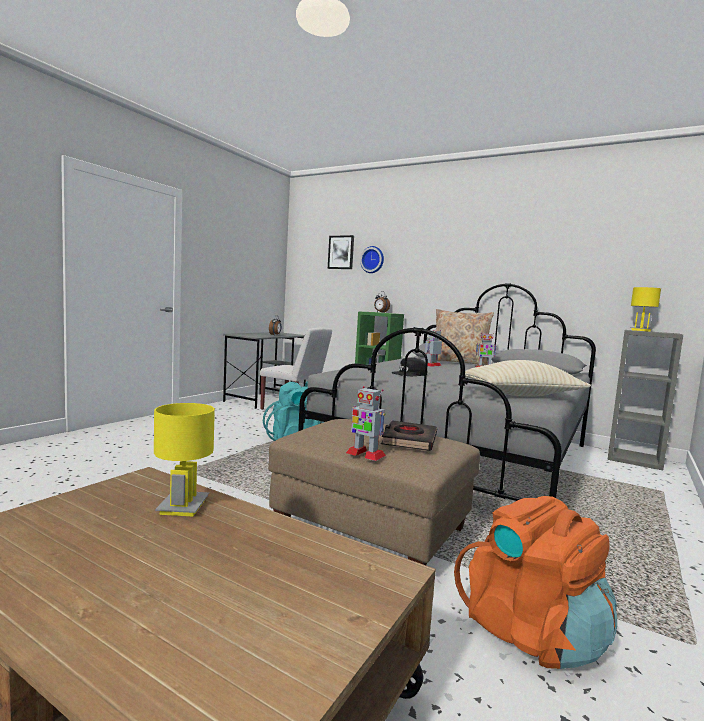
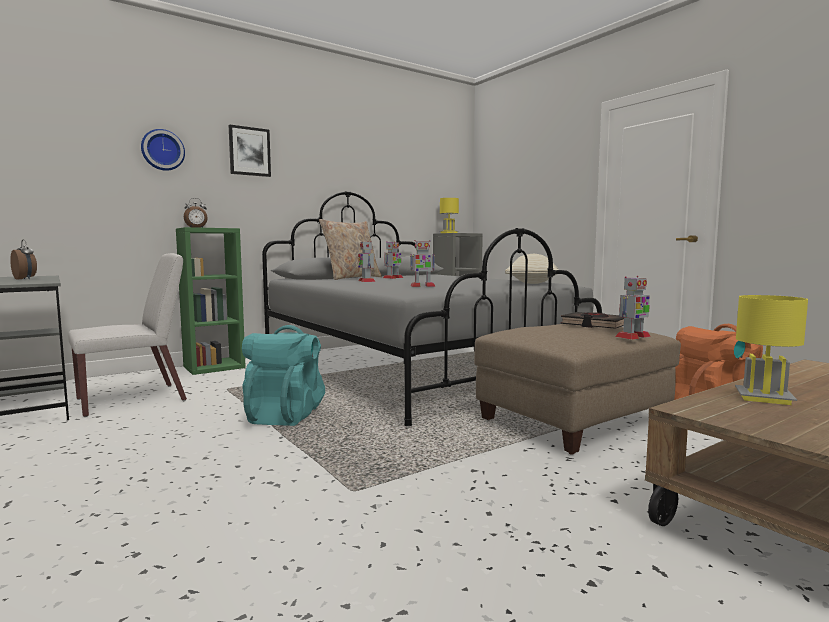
camera: 65 degrees left, 0 degrees up
picture [328,235,354,269] -> picture moved to [229,124,271,177]
black cap [391,357,425,376] -> toy robot [410,240,436,287]

